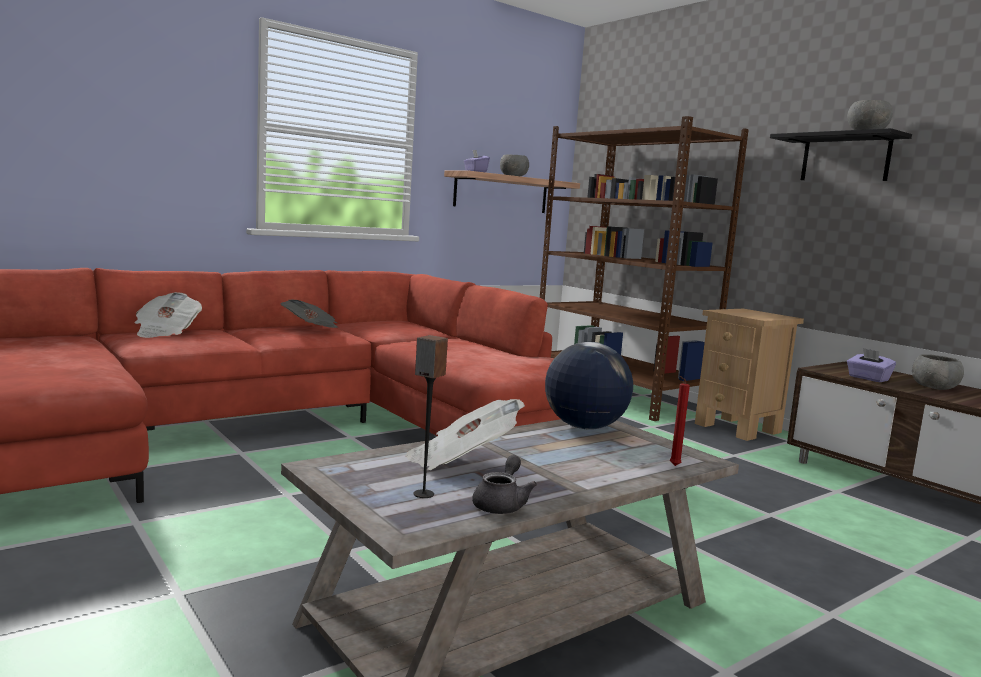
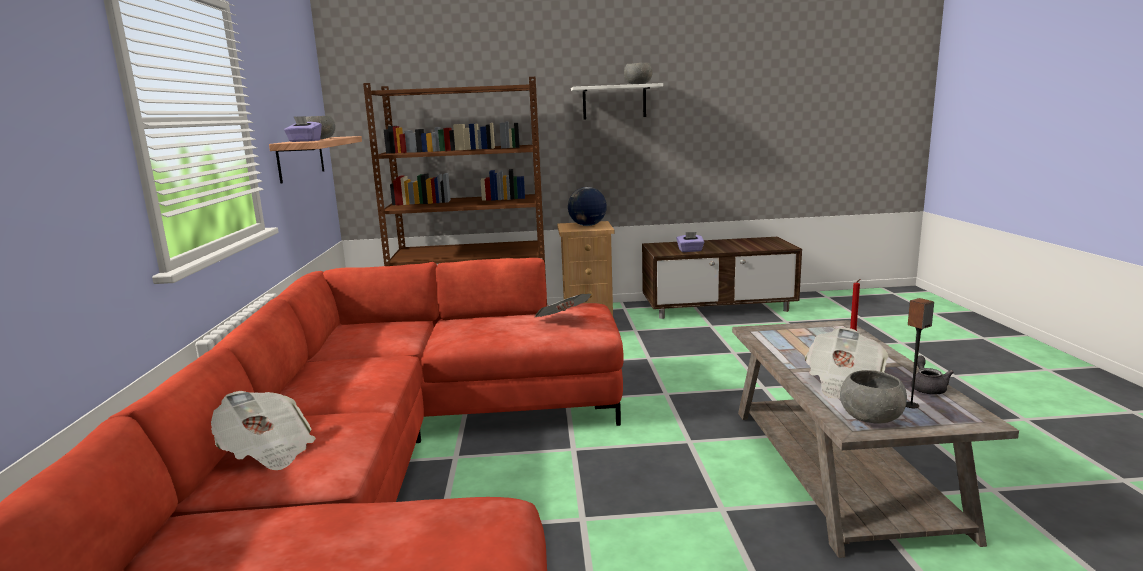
camera: 55 degrees left, 5 degrees up
newspaper [280,300,338,328] -> newspaper moved to [535,294,592,317]
grey teapot [472,455,537,514] -> grey teapot turned 45 degrees clockwise [911,355,954,395]
globe [545,342,633,429] -> globe moved to [568,187,607,226]
black shelf [770,128,912,181] -> white shelf [571,83,663,120]
grey bowl [912,354,964,390] -> grey bowl moved to [840,370,907,424]

